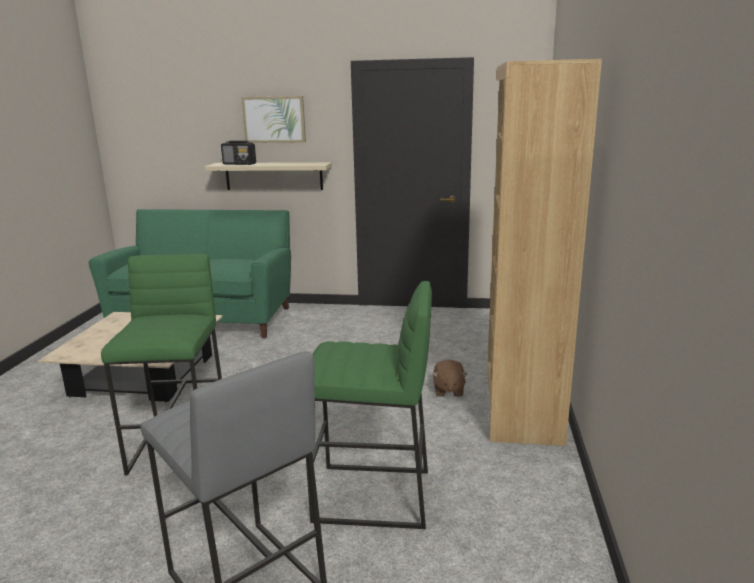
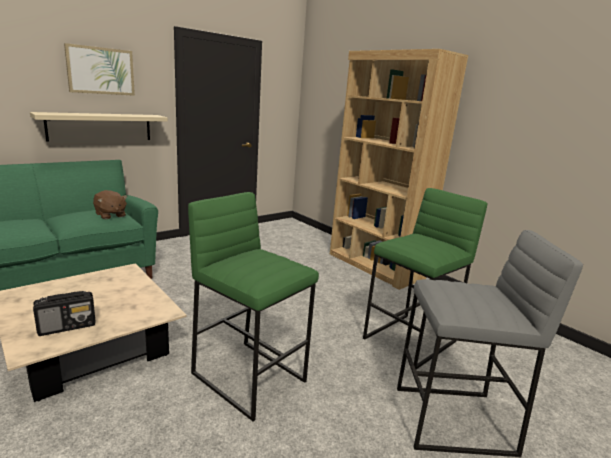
camera: 50 degrees left, 0 degrees up
radio [221,140,256,165] -> radio moved to [33,291,96,336]
brown plush toy [432,359,468,397] -> brown plush toy moved to [93,190,127,219]

